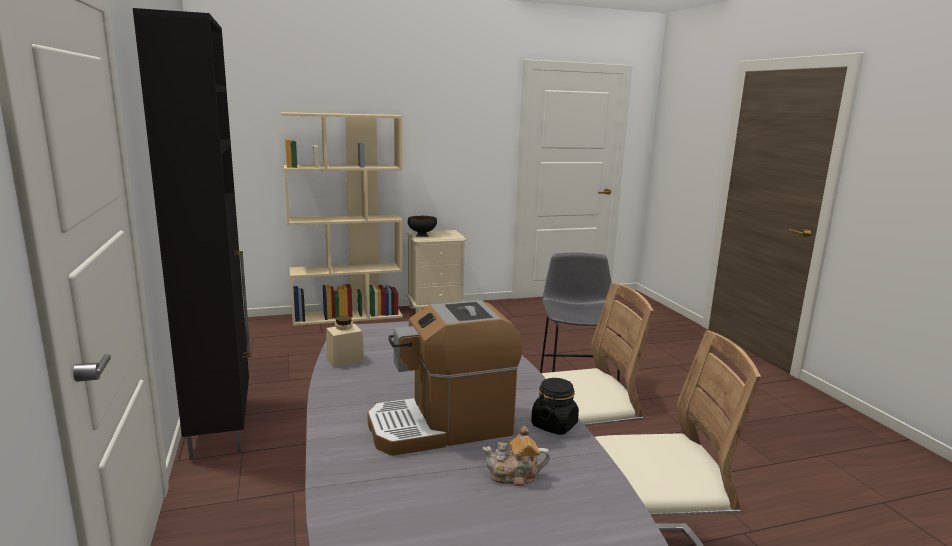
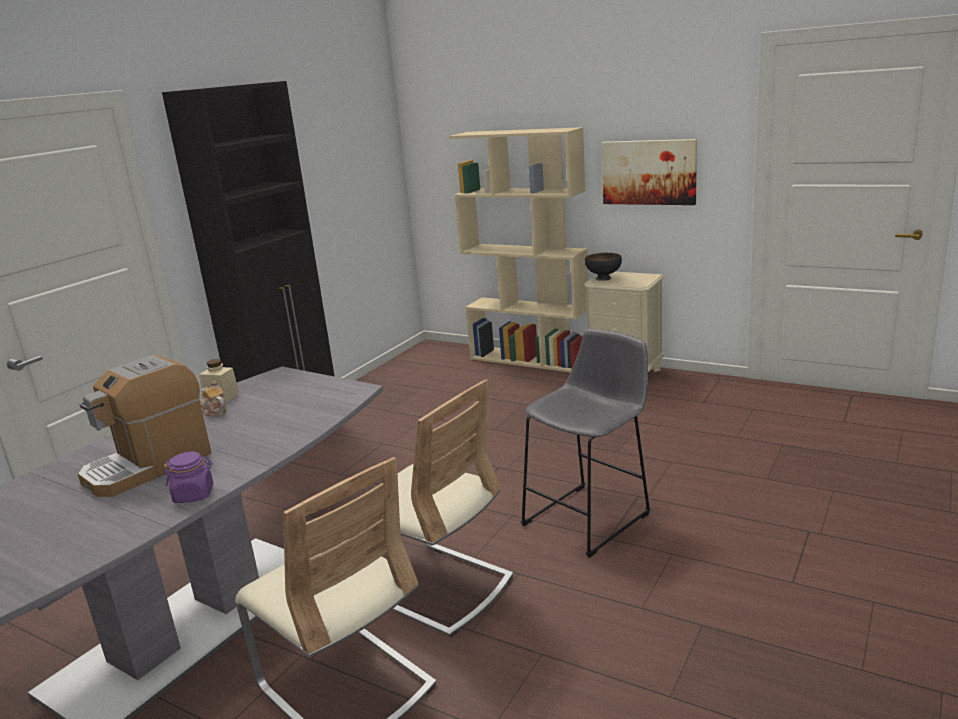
camera: 50 degrees right, 5 degrees up
coffee machine [367,300,522,456] -> coffee machine turned 75 degrees counterclockwise [78,355,211,497]
teapot [482,426,550,486] -> teapot moved to [200,380,227,416]
black jar [531,378,579,435] -> purple jar [164,451,213,503]
none -> picture [602,139,697,205]

